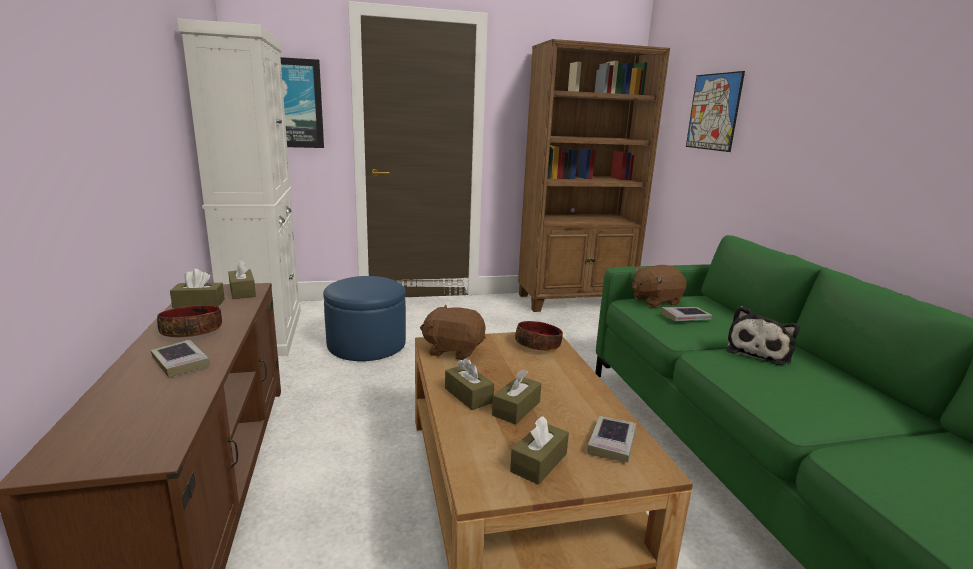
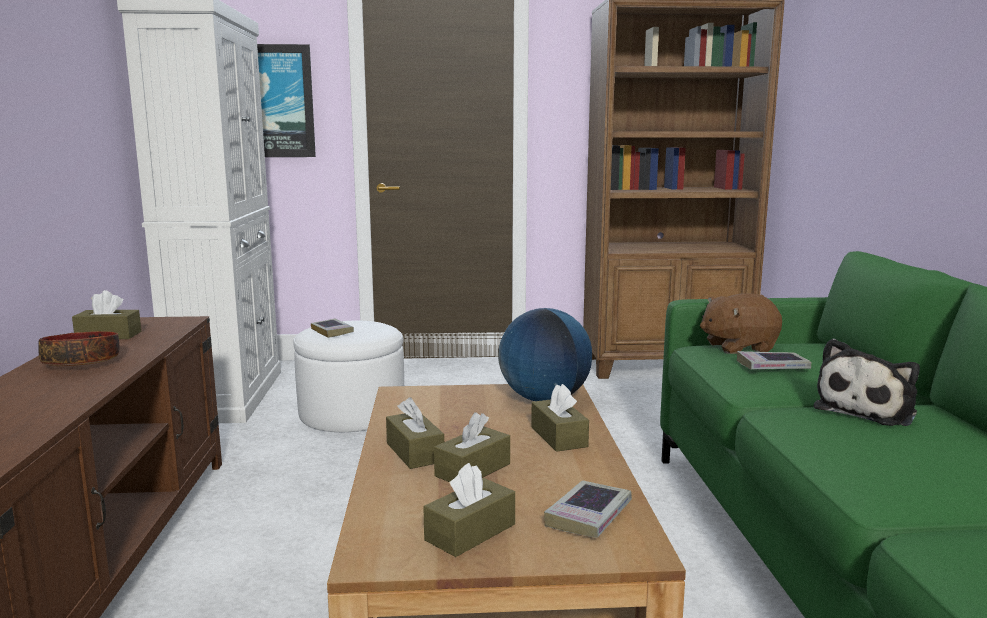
camera: 10 degrees right, 5 degrees down
book [150,340,210,378] -> book moved to [311,319,354,338]
brown tissue box [228,260,256,299] -> brown tissue box moved to [531,384,589,452]
blue ottoman [323,276,406,361] -> white ottoman [293,321,404,432]
brown plush toy [420,305,486,360] -> none
bowl [515,321,563,351] -> globe [498,308,592,401]
picture [686,71,745,152] -> none

